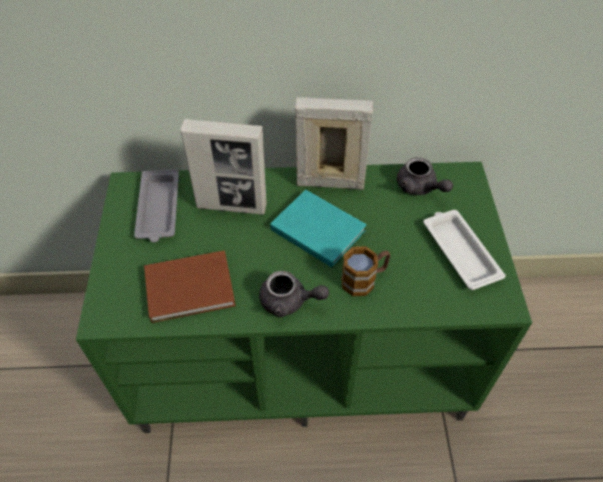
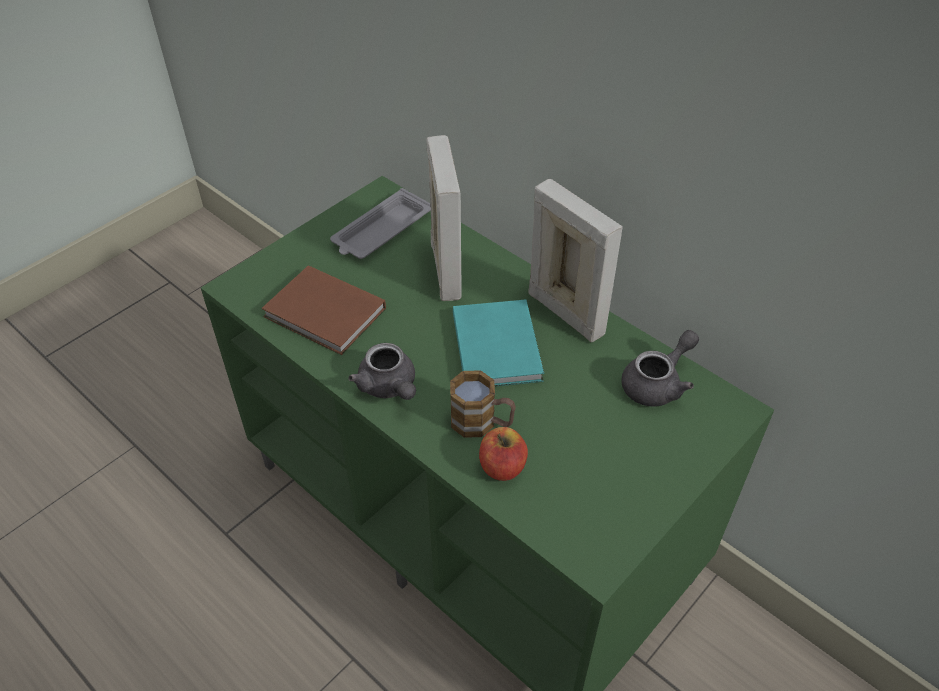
camera: 45 degrees right, 5 degrees down
picture frame [180,119,267,215] -> picture frame turned 150 degrees counterclockwise [426,135,462,301]
grey teapot [397,157,453,195] -> grey teapot turned 135 degrees counterclockwise [621,330,699,407]
white tray [424,210,506,290] -> none
none -> apple [479,427,528,481]

